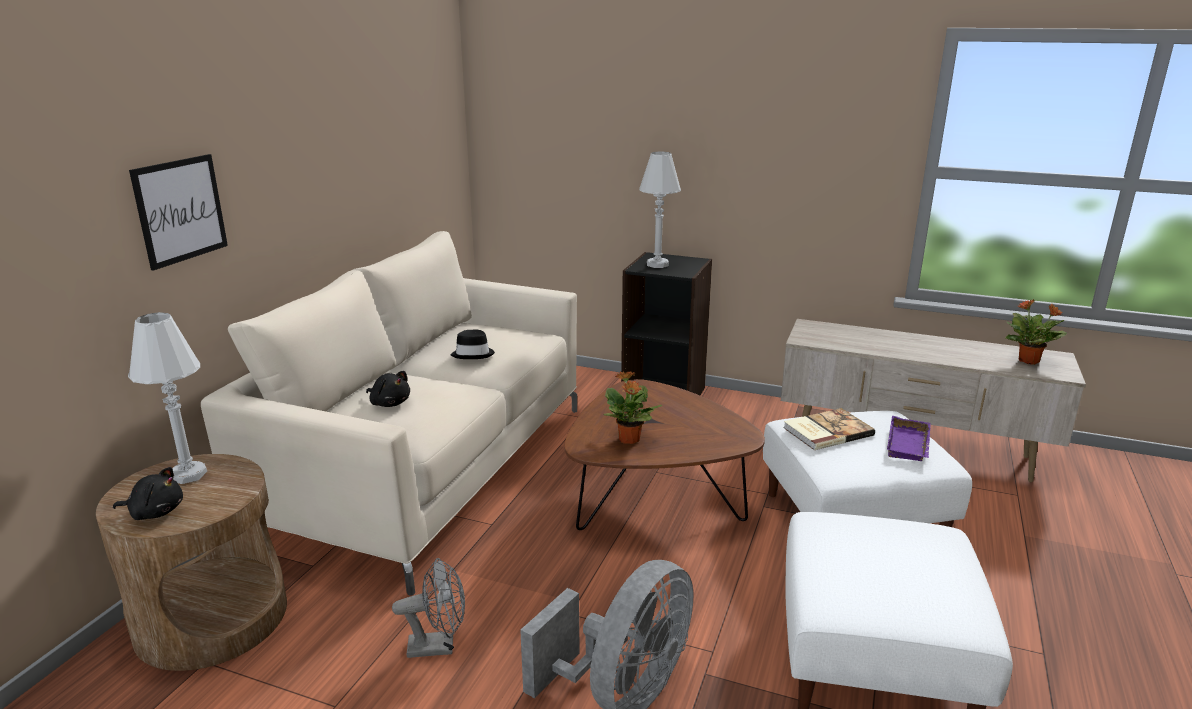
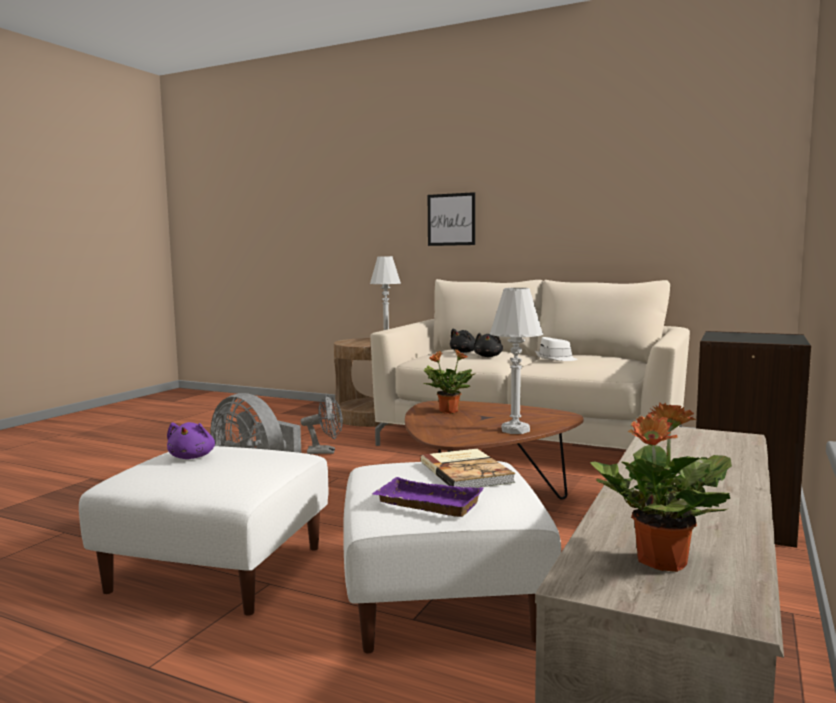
camera: 95 degrees right, 15 degrees down
black plush toy [113,467,183,520] -> black plush toy moved to [474,333,503,357]
grey fan [392,558,465,658] -> grey fan turned 90 degrees counterclockwise [300,394,343,454]
black hat [451,330,495,359] -> white hat [535,337,578,361]
white table lamp [639,152,681,268] -> white table lamp moved to [490,288,543,434]
none -> purple plush toy [167,422,215,459]

